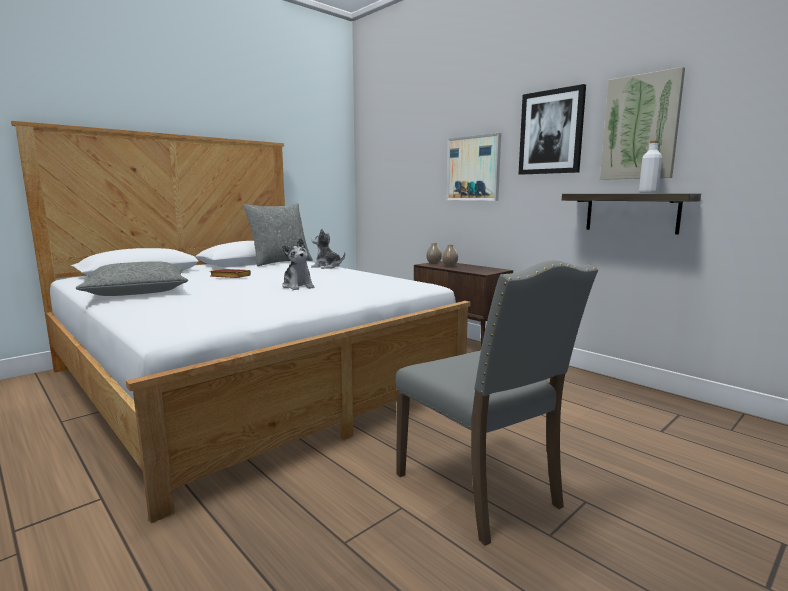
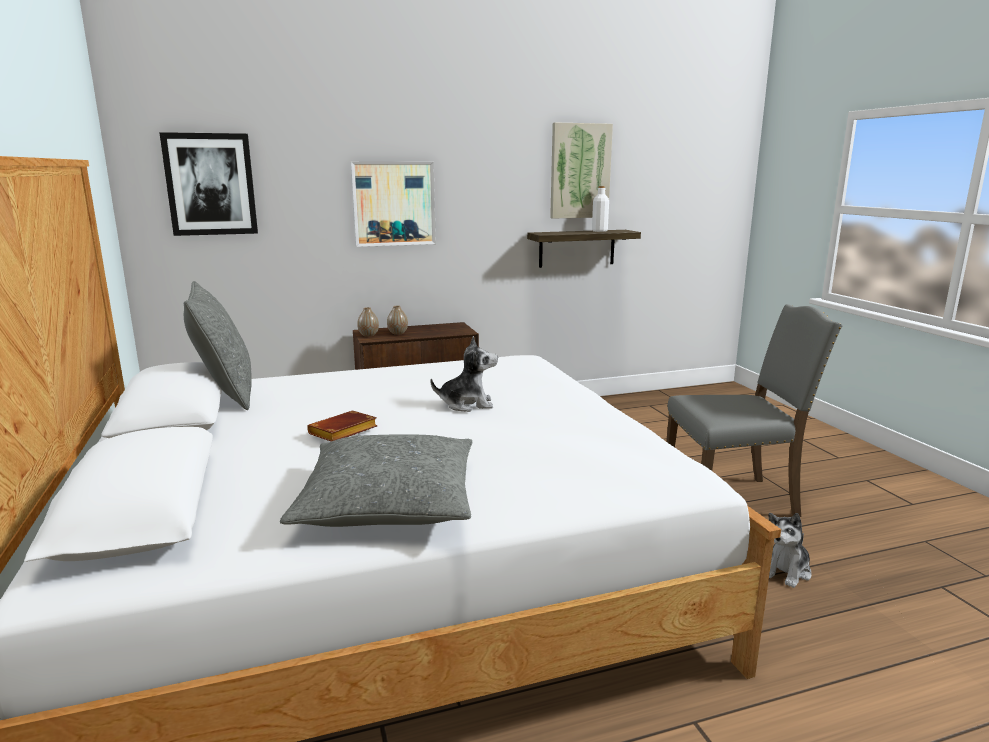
camera: 65 degrees left, 5 degrees up
plush toy [311,228,345,269] -> plush toy moved to [768,513,812,588]
picture [518,84,586,175] -> picture moved to [159,132,258,236]

